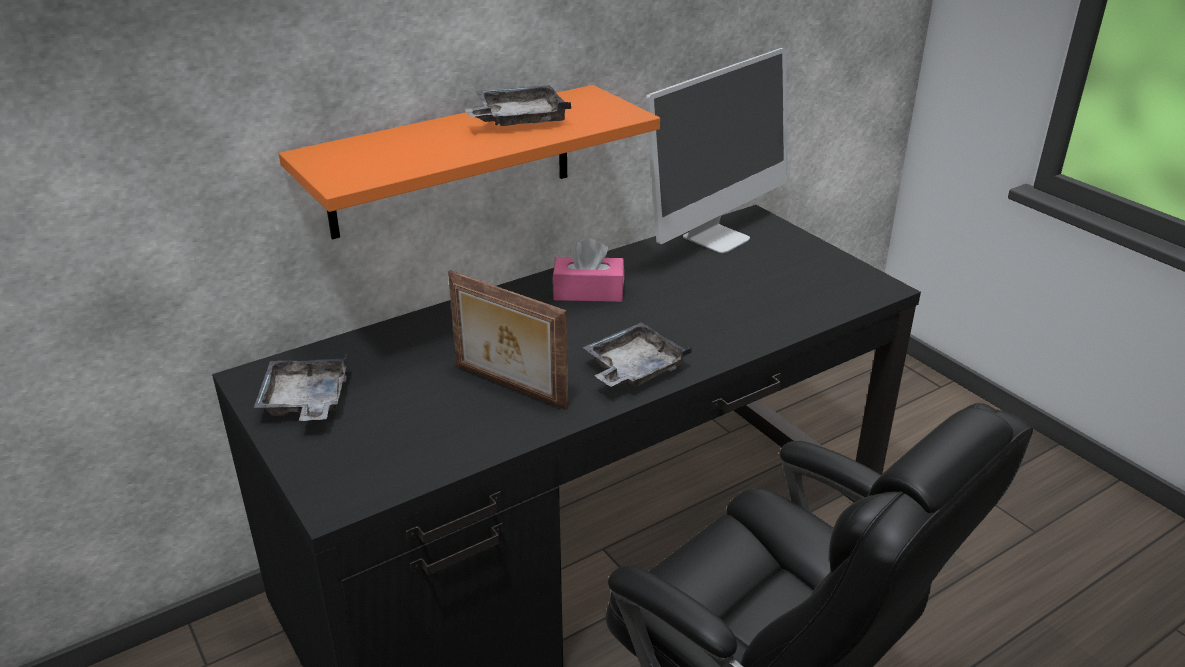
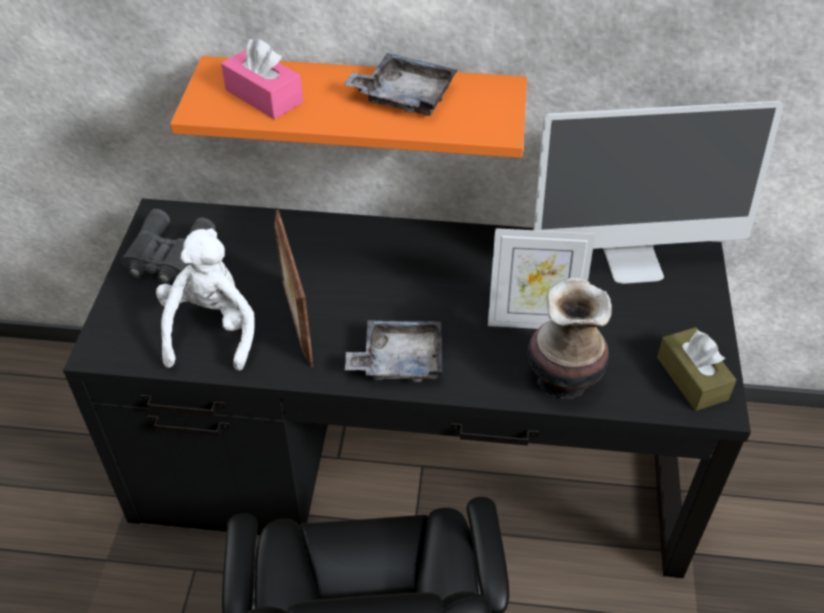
camera: 40 degrees right, 15 degrees up
grey tray [254,353,347,421] -> grey binoculars [121,209,216,284]
pink tissue box [553,238,624,302] -> pink tissue box moved to [221,39,303,119]
none -> white plush toy [156,228,255,371]
none -> picture frame [488,228,595,329]
none -> vase [527,278,612,399]
none -> brown tissue box [657,327,737,411]

